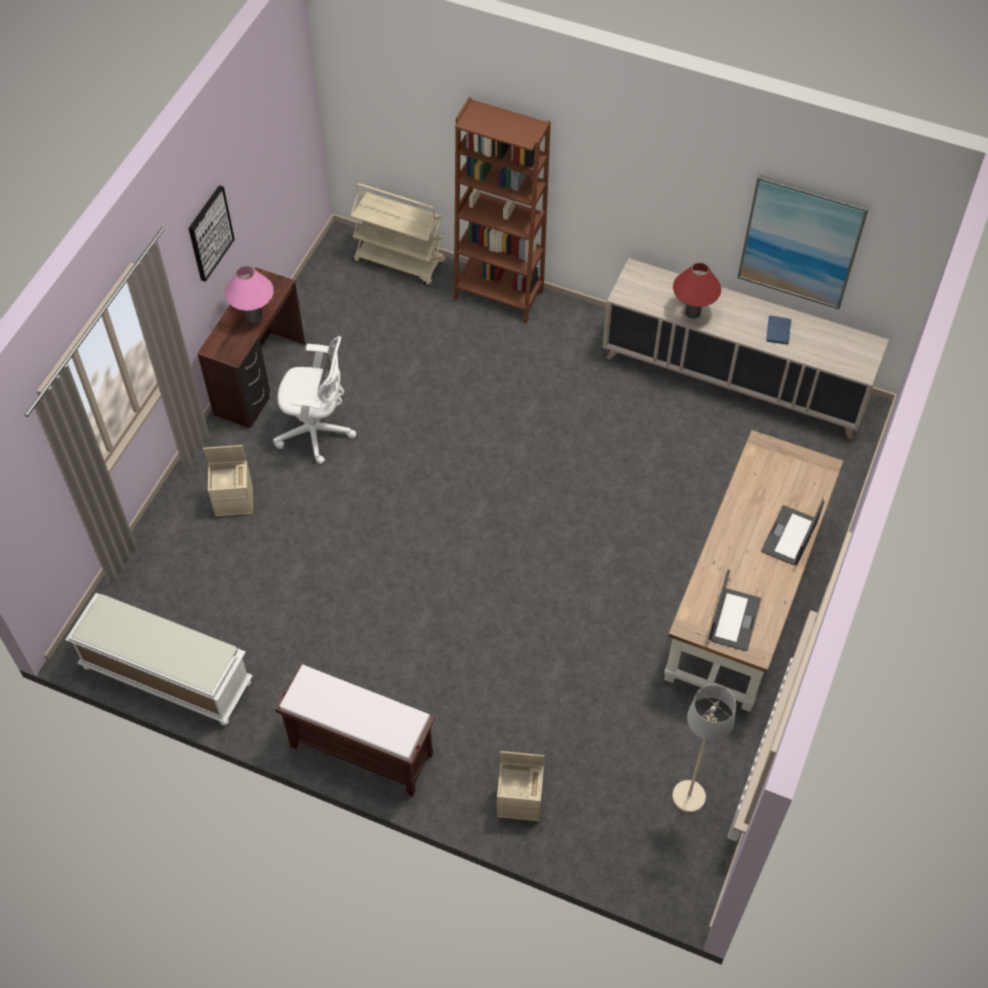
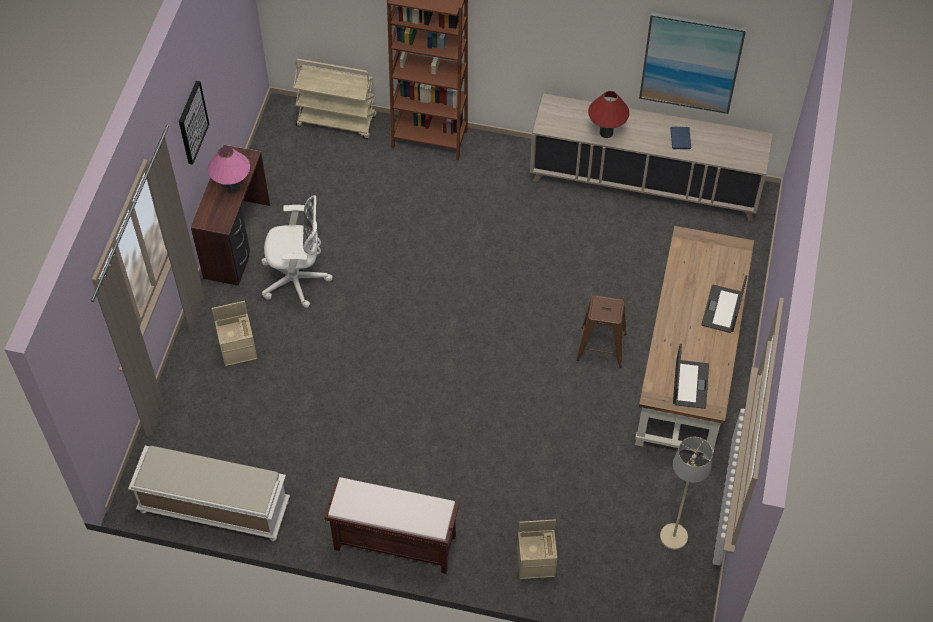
camera: 10 degrees left, 0 degrees up
none -> brown stool [576,295,627,368]

